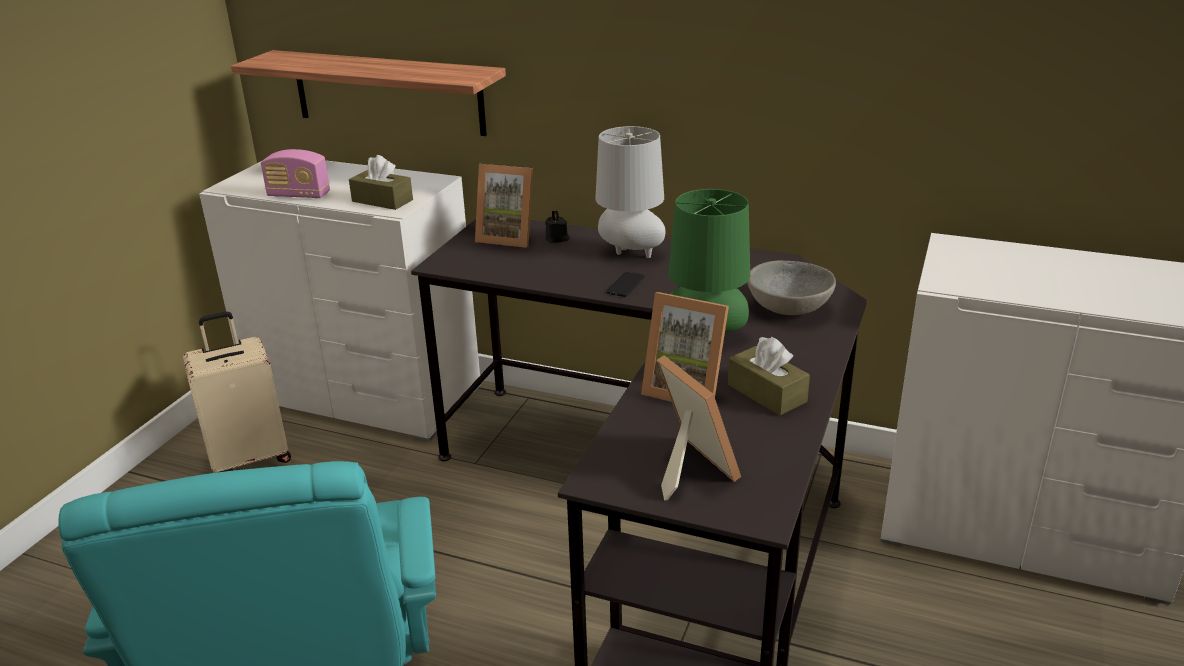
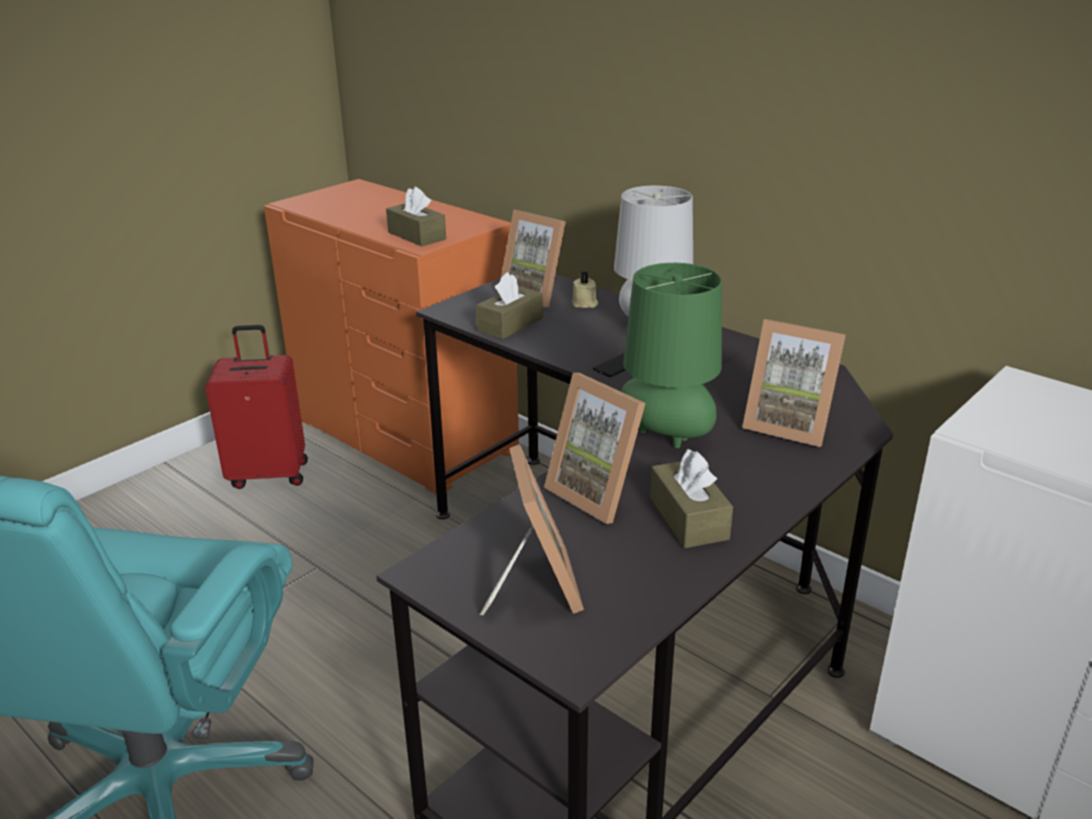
camera: 20 degrees right, 0 degrees up
beige suitcase [183,312,291,472] -> red suitcase [205,325,308,489]
white dresser [199,160,481,441] -> orange dresser [264,179,519,495]
shelf [231,50,506,136] -> none
radio [261,149,330,198] -> none
black candle [545,210,570,243] -> beige candle [572,271,598,308]
grey bowl [747,261,836,315] -> picture frame [742,319,846,447]
none -> brown tissue box [476,272,543,339]

